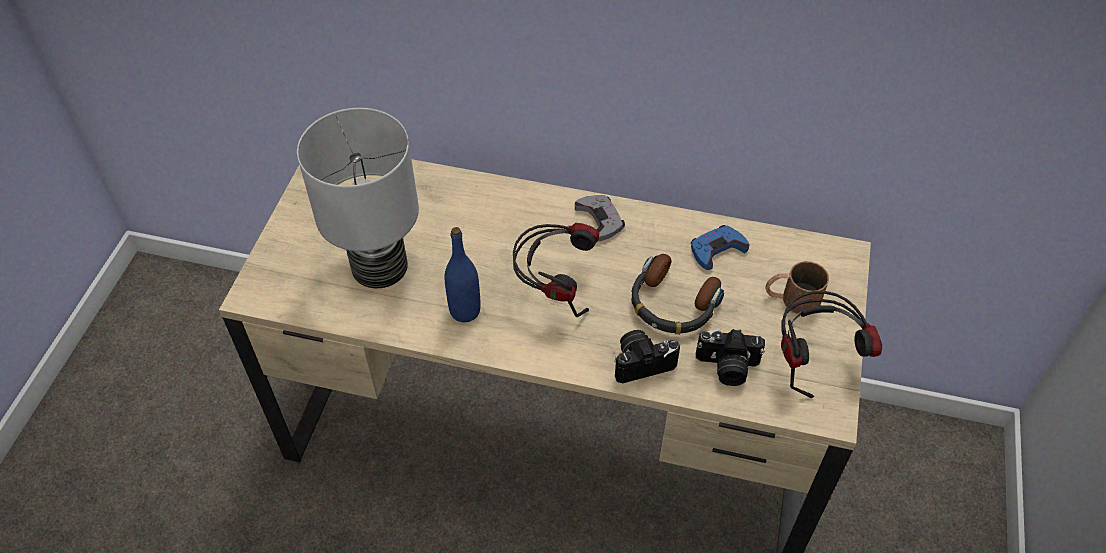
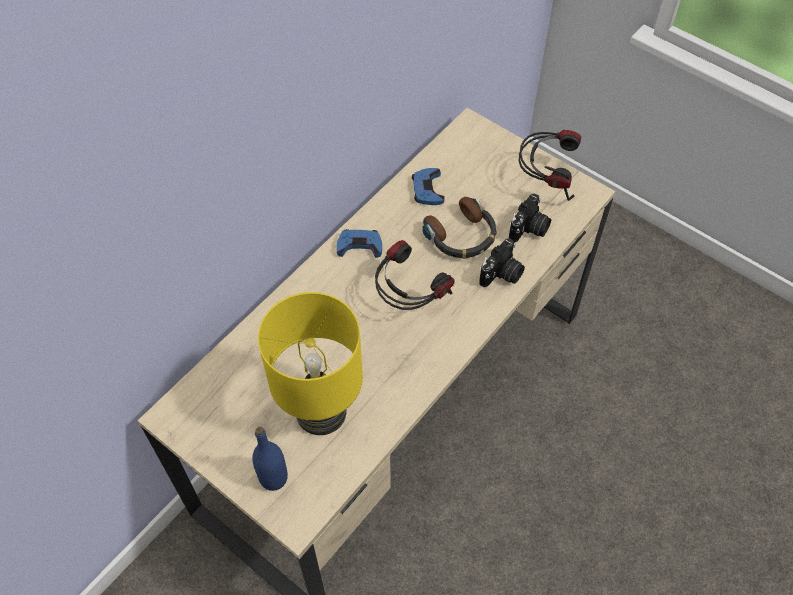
camera: 65 degrees left, 5 degrees up
grey table lamp [297,108,419,288] -> yellow table lamp [258,292,363,435]
blue bottle [444,227,481,322] -> blue bottle moved to [252,427,288,491]
grey game controller [575,195,625,241] -> blue game controller [336,229,382,258]
camera [614,330,680,383] -> camera turned 150 degrees counterclockwise [479,238,525,287]
brown mug [765,261,829,314] -> none

